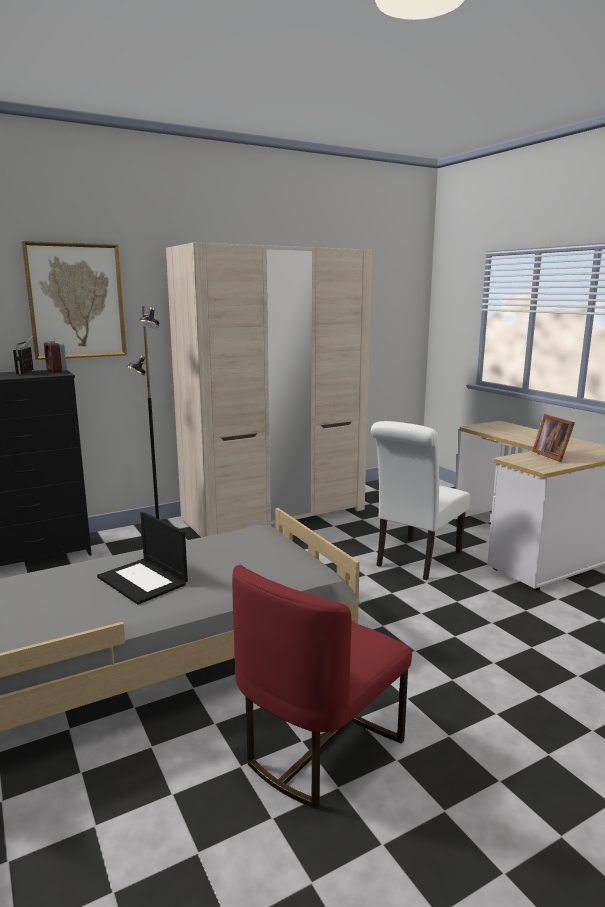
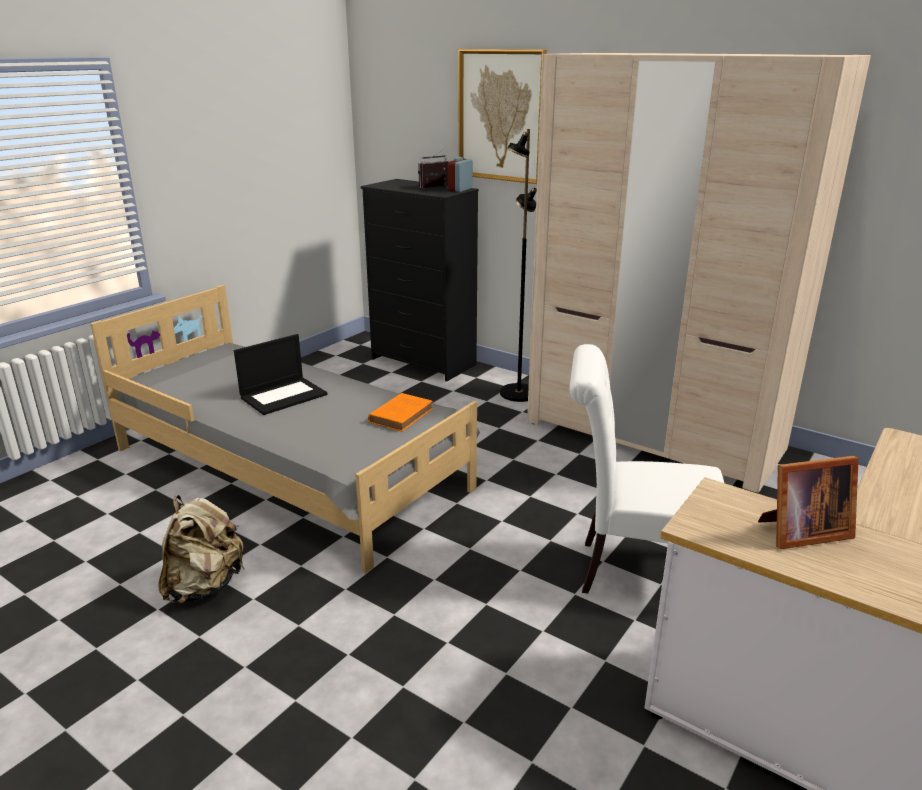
camera: 65 degrees right, 10 degrees up
laptop [97,512,188,604] -> laptop turned 150 degrees counterclockwise [234,334,328,415]
red chair [232,565,412,809] -> beige backpack [159,495,245,605]
picture frame [532,414,575,462] -> picture frame turned 150 degrees counterclockwise [758,456,859,549]
none -> orange book [368,393,433,432]

